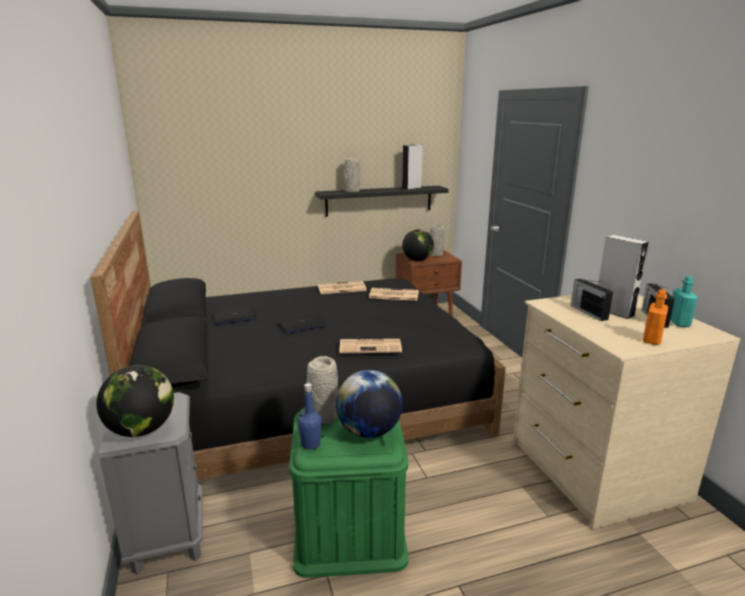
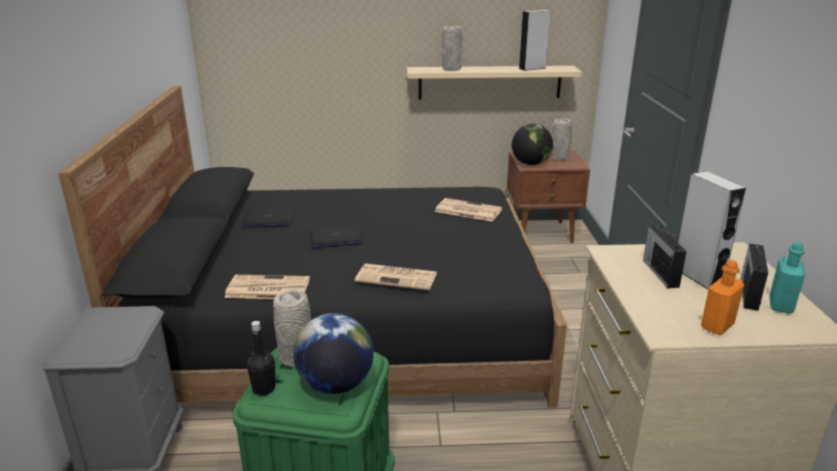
camera: 15 degrees right, 5 degrees up
globe [96,365,174,437] -> none
blue bottle [298,383,322,449] -> black bottle [247,321,275,395]
black shelf [315,186,449,217] -> beige shelf [407,66,582,99]
newspaper [318,281,367,294] -> newspaper moved to [224,275,310,299]

